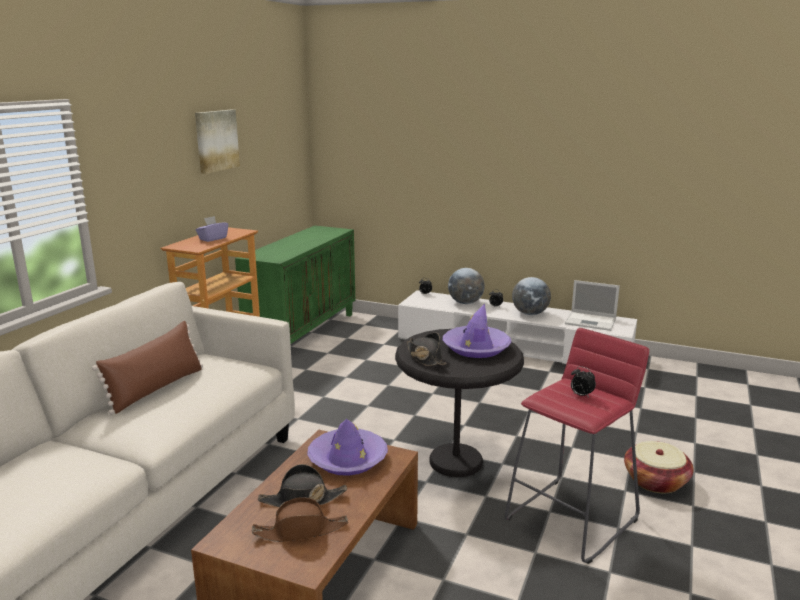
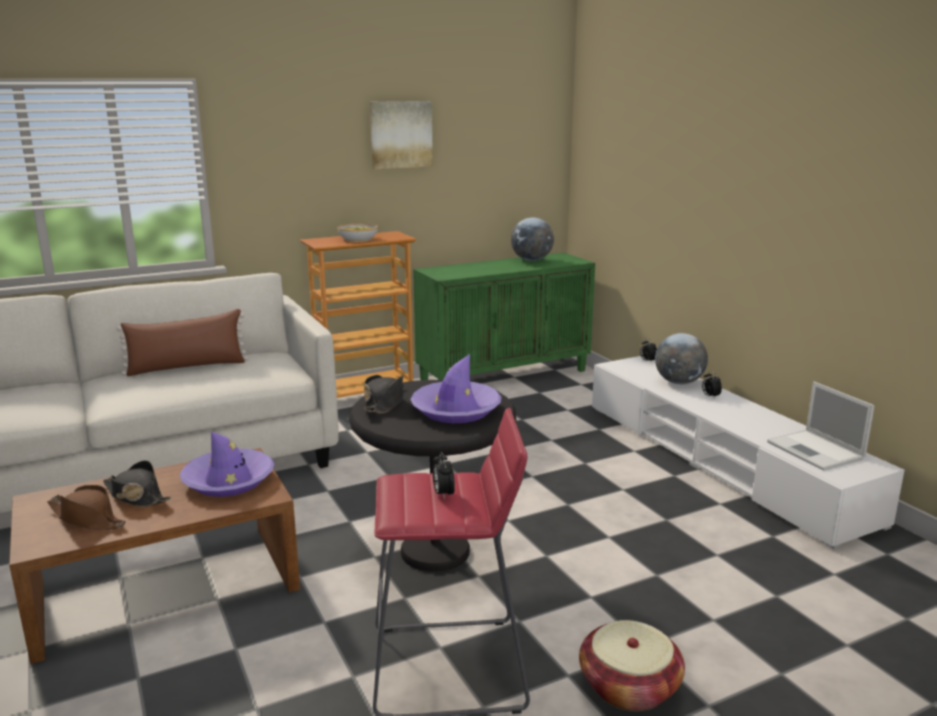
camera: 40 degrees right, 0 degrees up
purple tissue box [196,216,228,242] -> bowl [338,223,378,242]
globe [512,277,551,315] -> globe moved to [511,218,554,261]

